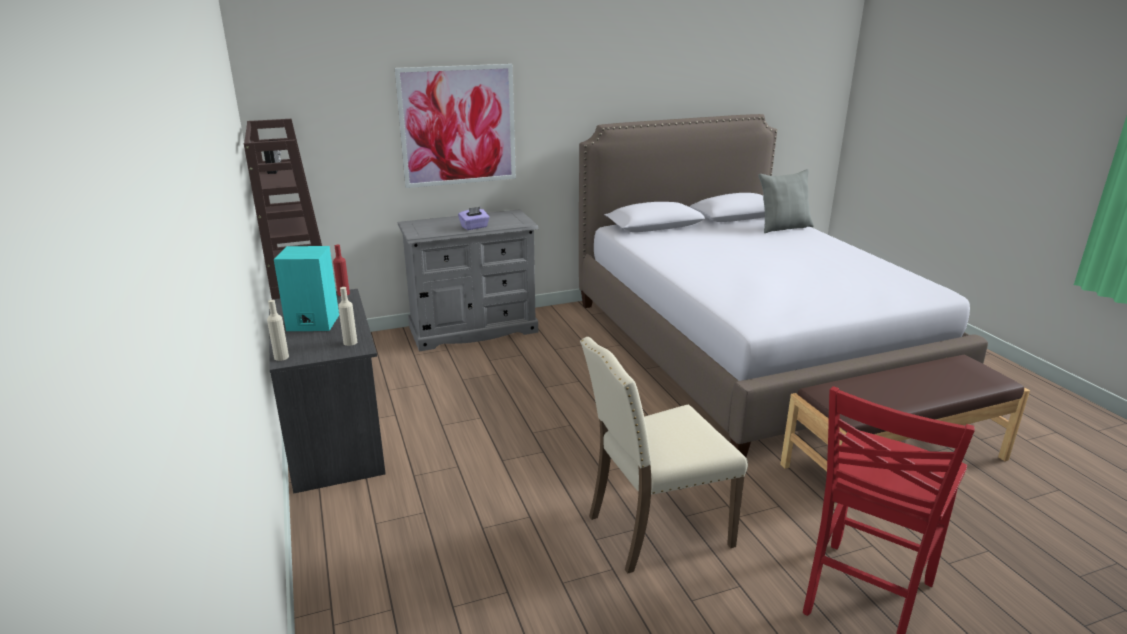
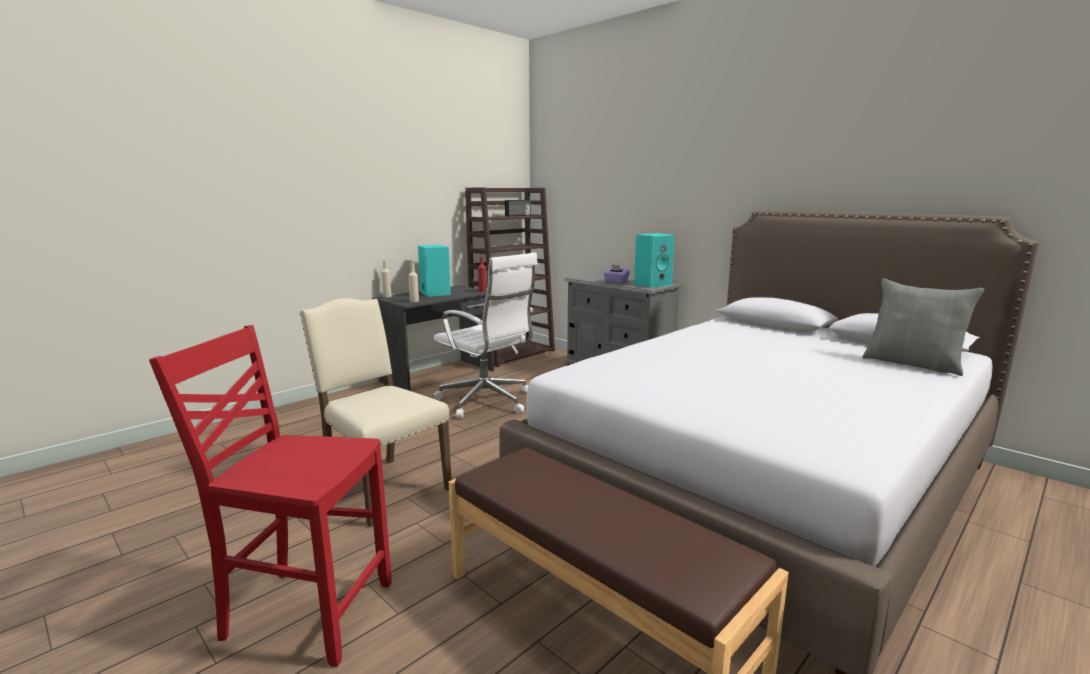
camera: 65 degrees right, 10 degrees down
picture [395,64,516,188] -> none
none -> white office chair [434,252,538,418]
none -> turquoise speaker [634,233,675,288]

